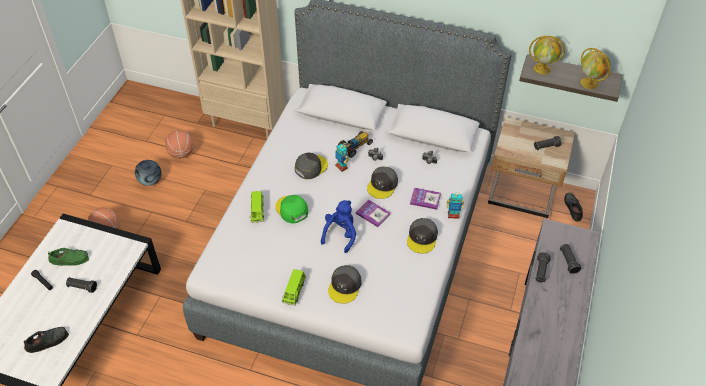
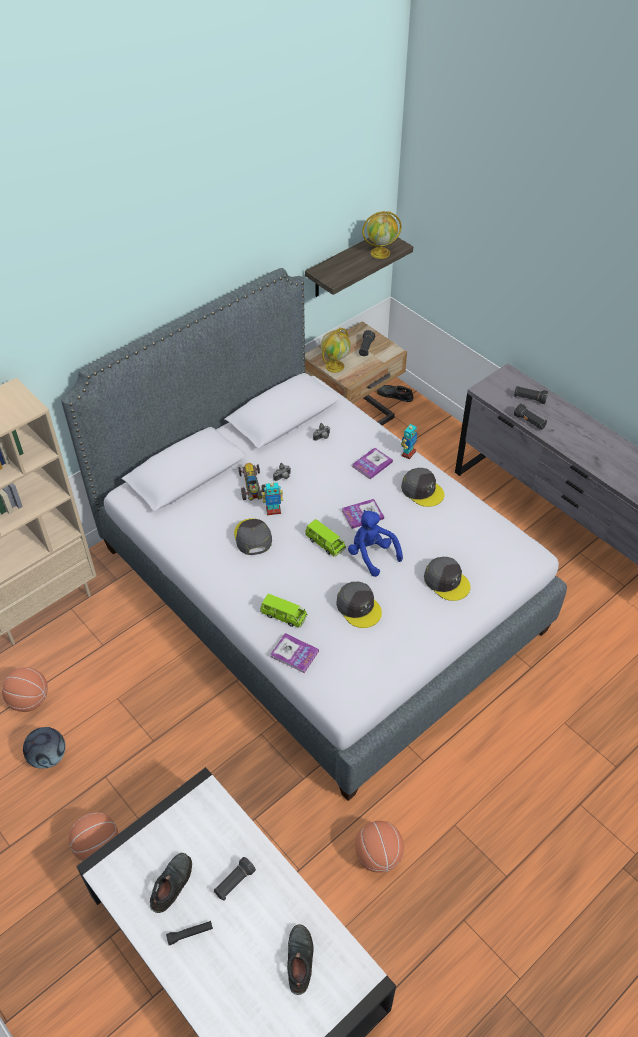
camera: 60 degrees left, 0 degrees up
green shoe [48,248,89,266] -> black shoe [150,853,192,913]
green cap [276,195,308,224] -> none
green toy car [282,269,306,305] -> green toy car moved to [305,519,346,557]
grey cap [367,167,398,199] -> grey cap moved to [336,582,382,628]
globe [529,36,565,74] -> globe moved to [321,328,350,373]
none -> book [270,633,319,673]
none -> basketball [355,821,404,873]

